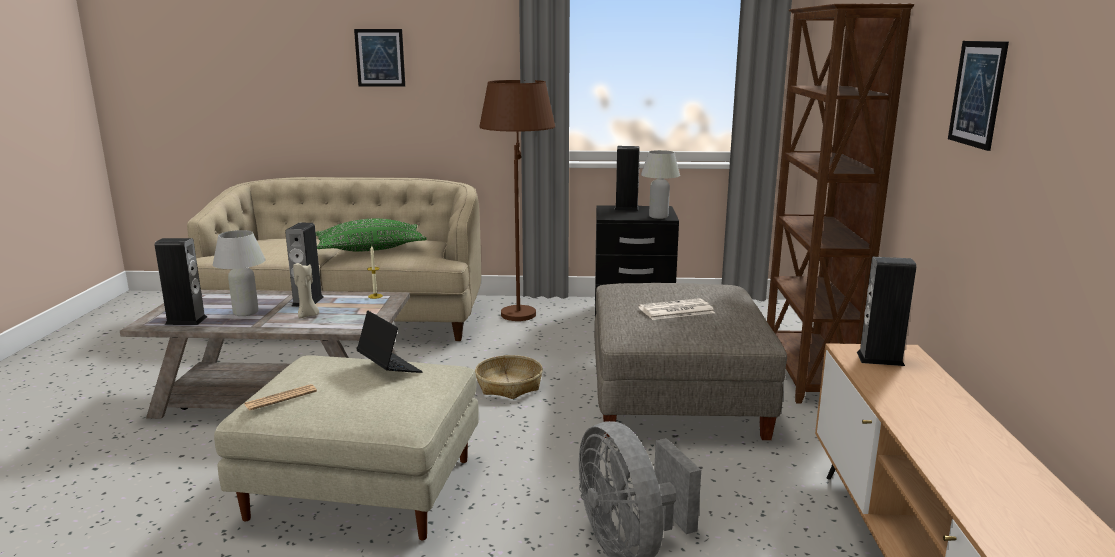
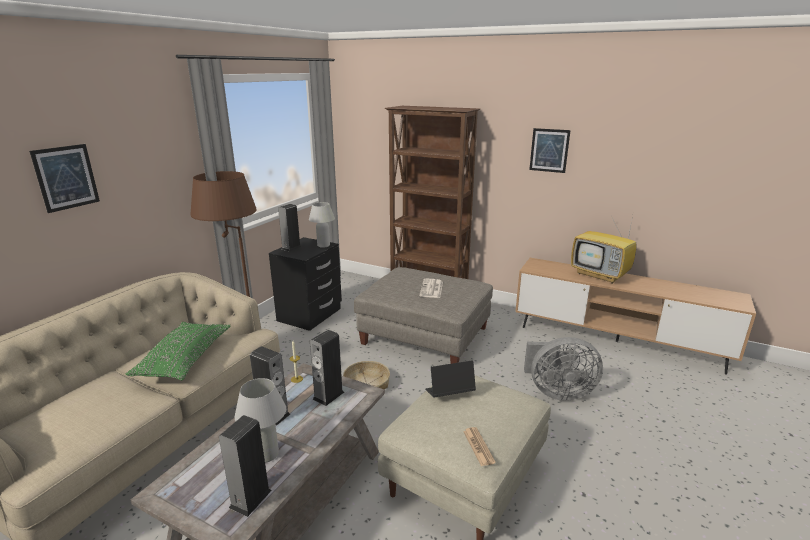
camera: 65 degrees left, 5 degrees up
beige candle [293,263,319,318] -> none
speaker [857,257,916,366] -> speaker moved to [310,330,344,406]
none -> television [571,216,636,284]

